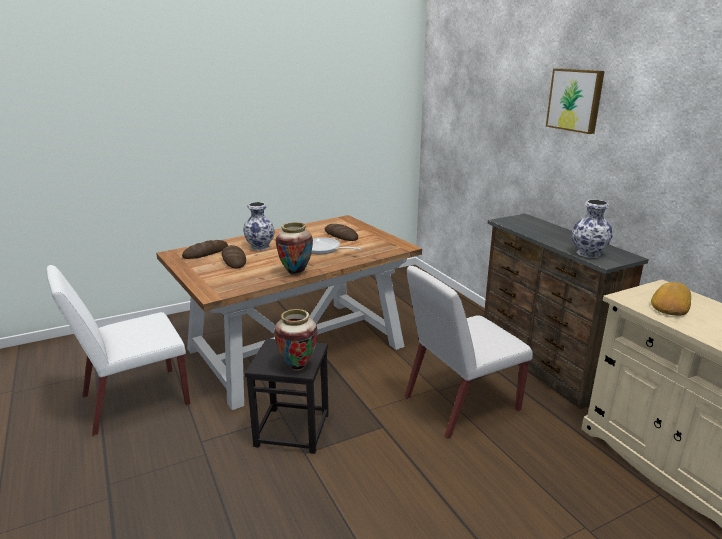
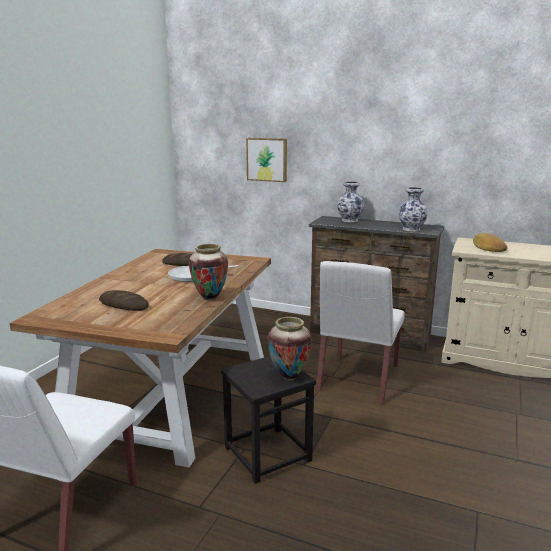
camera: 40 degrees left, 5 degrees down
bread [182,240,228,259] -> none
vase [243,202,275,251] -> vase moved to [337,181,364,222]
picture [546,68,605,134] -> picture moved to [246,138,287,182]

